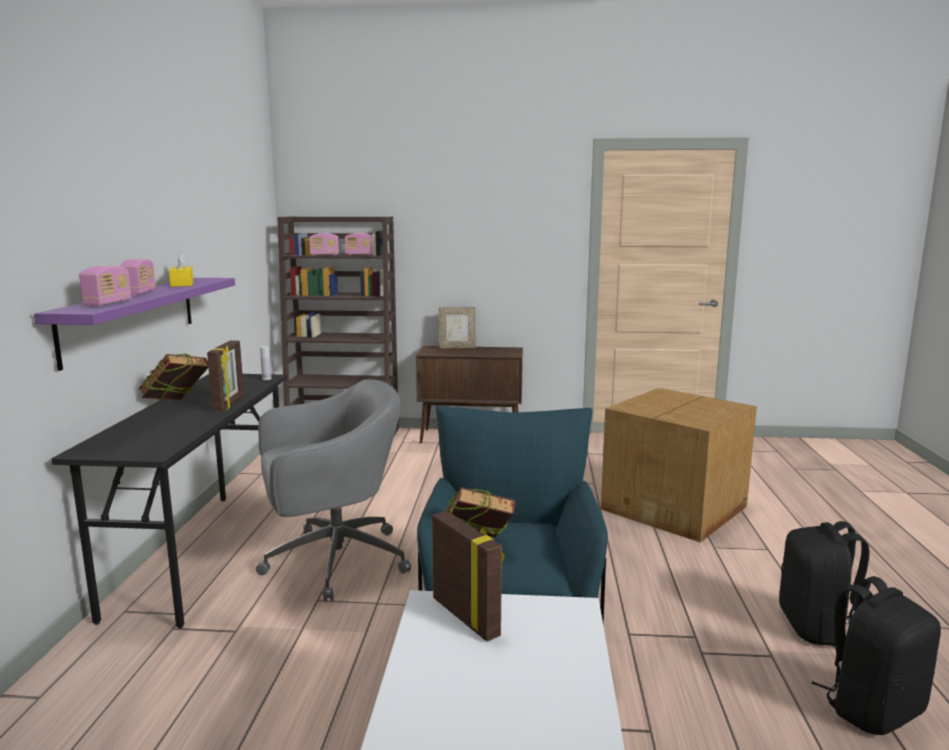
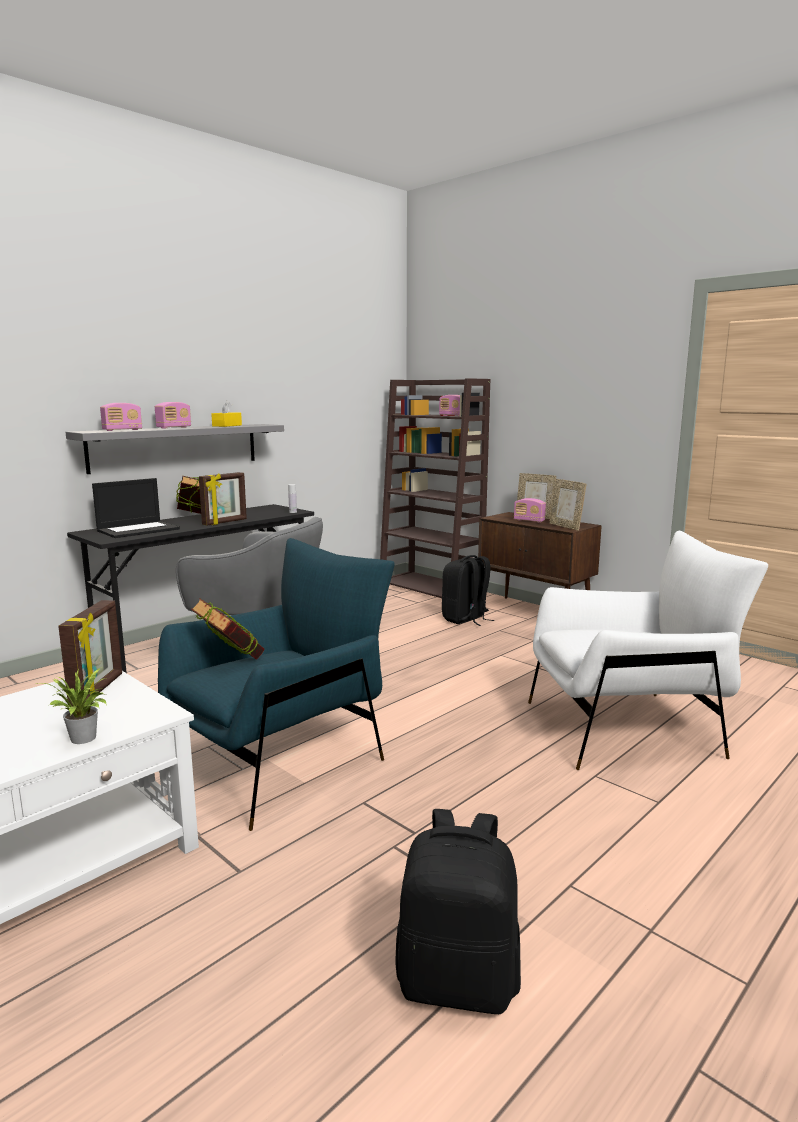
camera: 40 degrees right, 0 degrees up
purple shelf [34,278,235,371] -> grey shelf [65,424,284,474]
radio [309,233,339,255] -> radio moved to [514,498,546,522]
cardboard box [601,388,757,543] -> white armchair [528,531,768,770]
black backpack [779,521,870,646] -> black backpack moved to [442,555,495,626]
none -> potted plant [36,668,107,744]
none -> laptop [92,478,180,538]
none -> picture frame [549,479,586,531]

